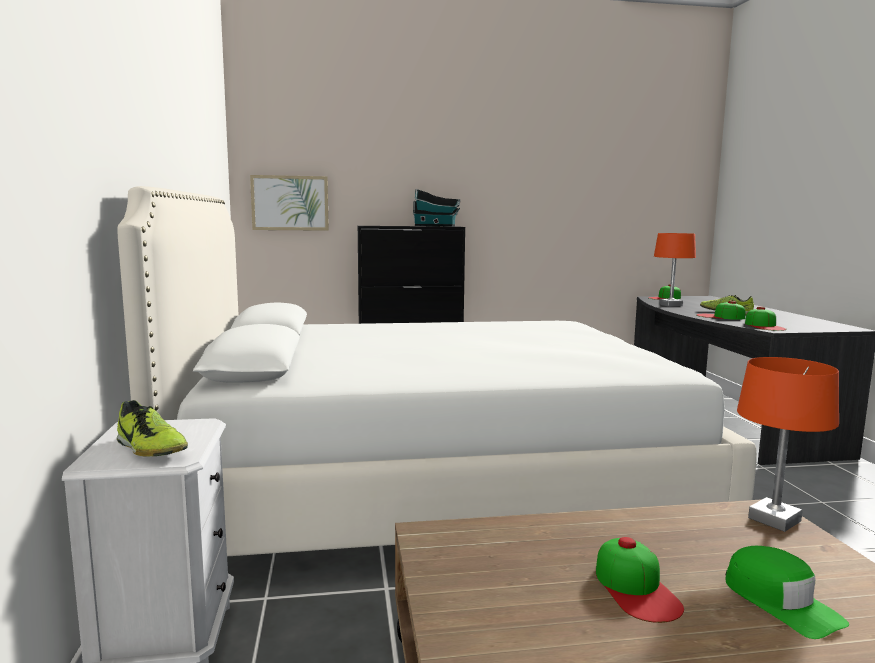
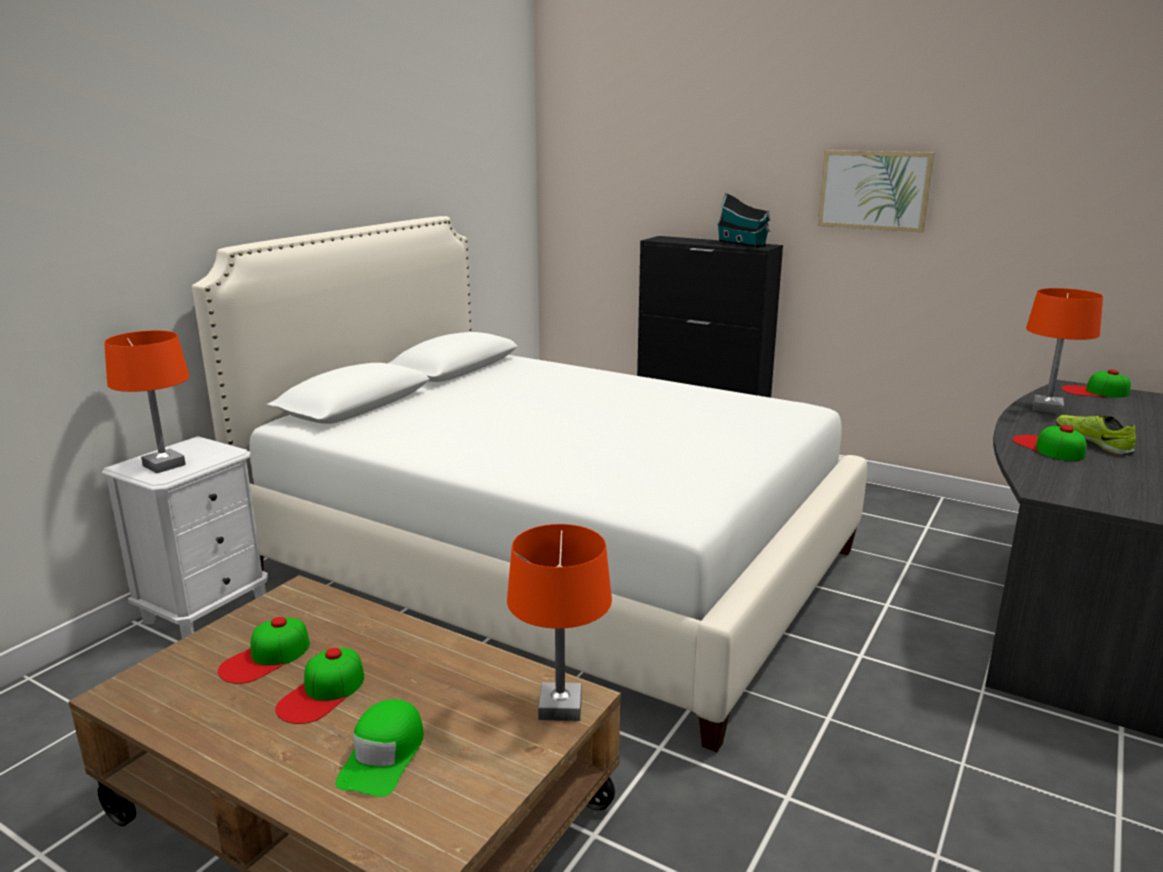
camera: 40 degrees right, 10 degrees up
shoe [117,400,188,457] -> orange table lamp [104,330,189,473]
picture [250,175,329,231] -> picture moved to [818,150,935,233]
cap [745,307,787,331] -> cap moved to [218,617,310,684]

